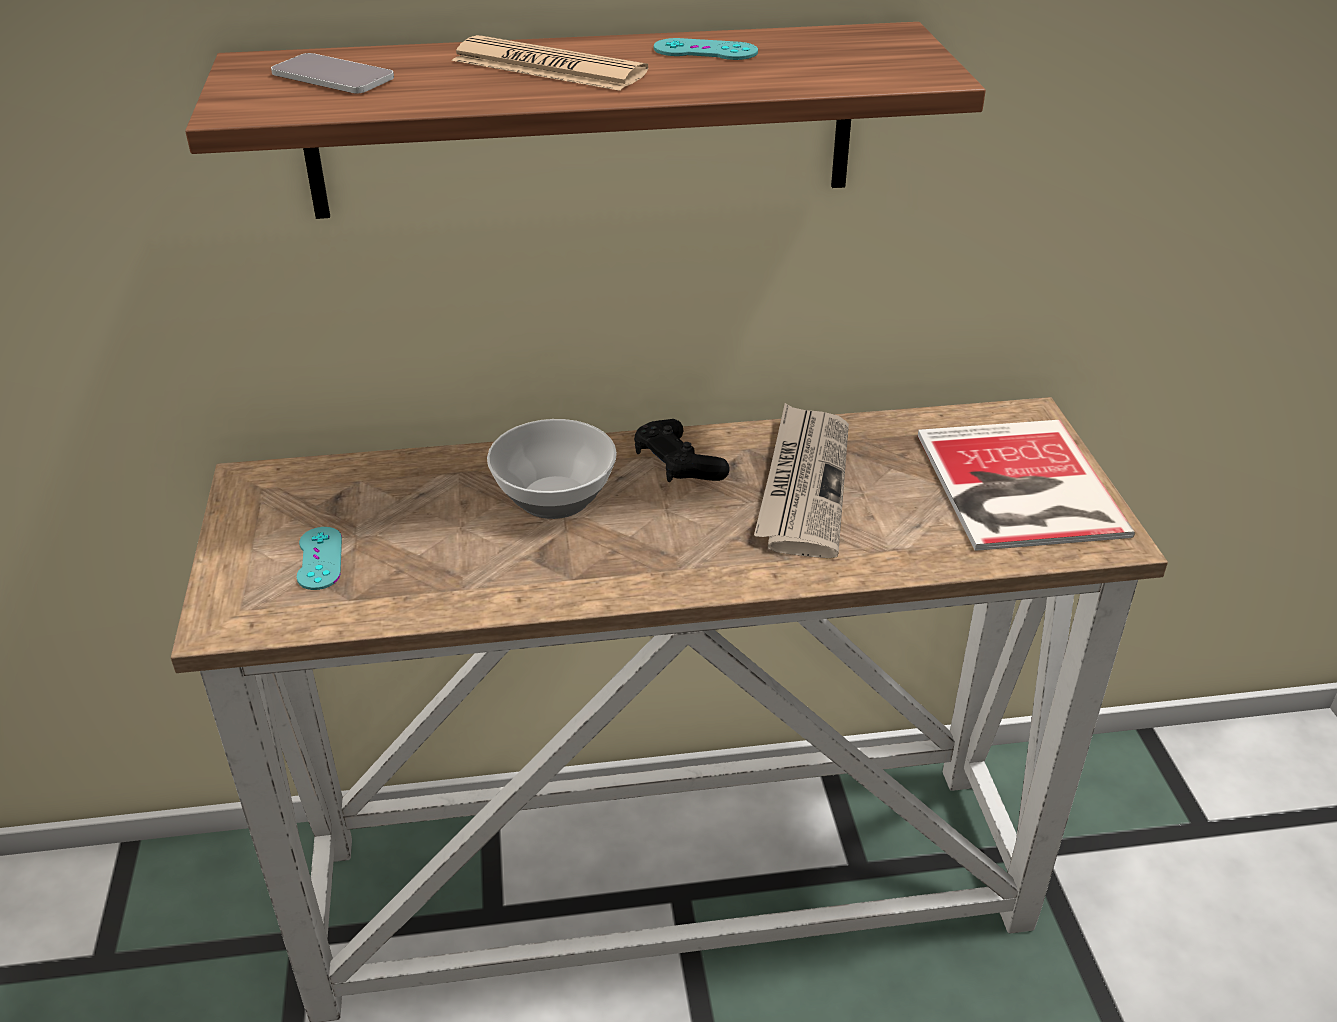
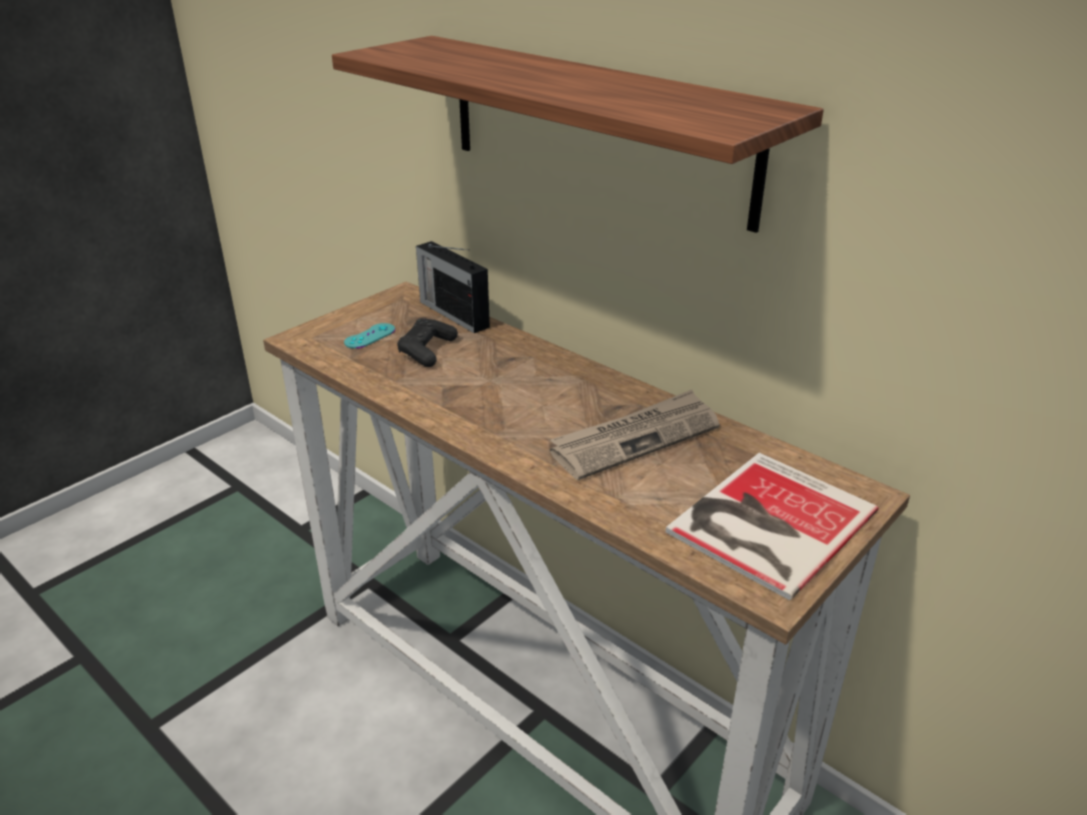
camera: 50 degrees right, 5 degrees down
phone [271,53,394,93] -> none
newspaper [452,35,648,91] -> none
bowl [487,419,617,519] -> none
black game controller [634,419,730,482] -> black game controller moved to [397,318,458,367]
turquoise game controller [654,38,758,60] -> none
none -> radio [416,241,490,333]

